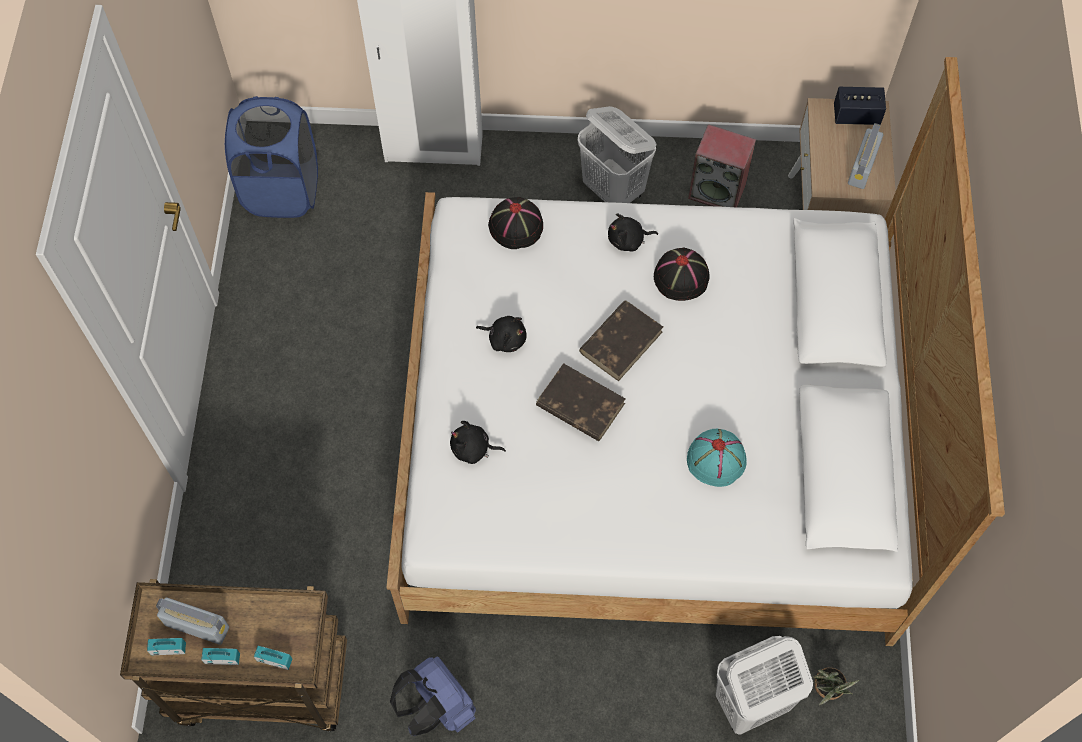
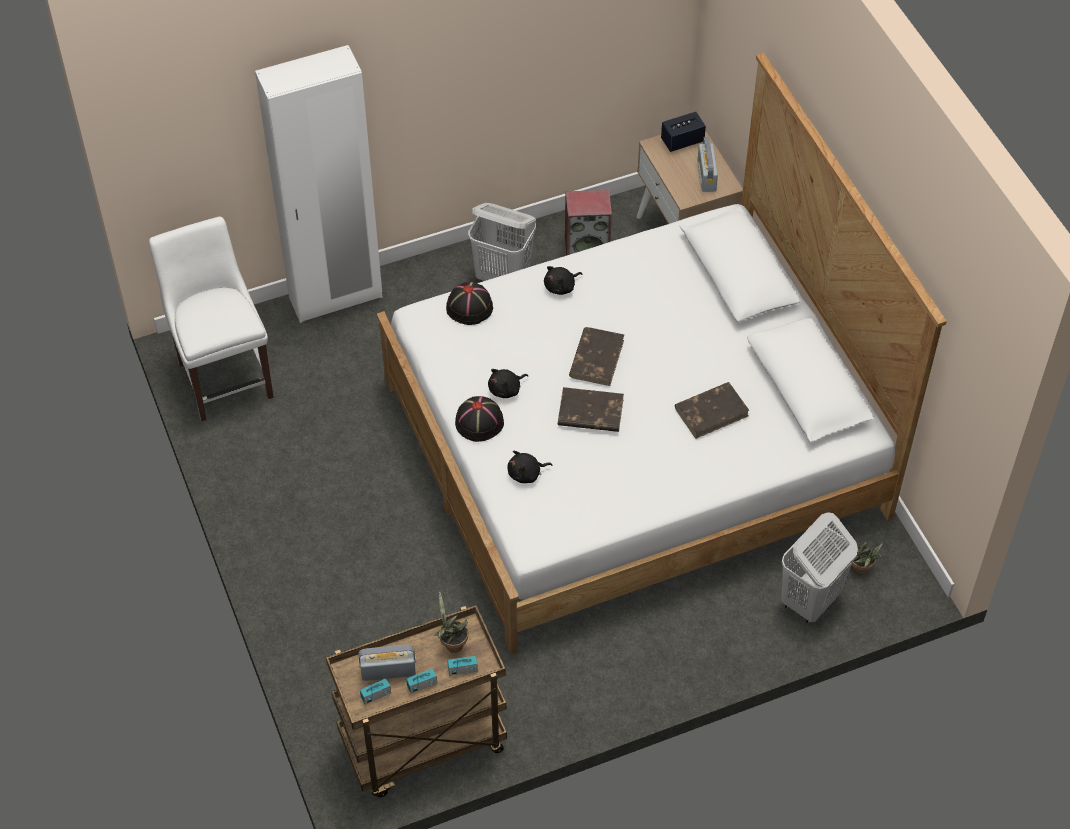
camera: 25 degrees left, 10 degrees down
blue laundry basket [225,96,318,218] -> white chair [149,217,274,421]
blue backpack [390,657,476,736] -> none
black plush toy [476,316,527,352] -> black plush toy turned 150 degrees clockwise [488,369,529,398]
black hat [654,248,710,301] -> black hat moved to [455,396,504,442]
turquoise hat [687,429,747,487] -> brown book [675,382,750,439]
none -> potted plant [433,592,468,653]

